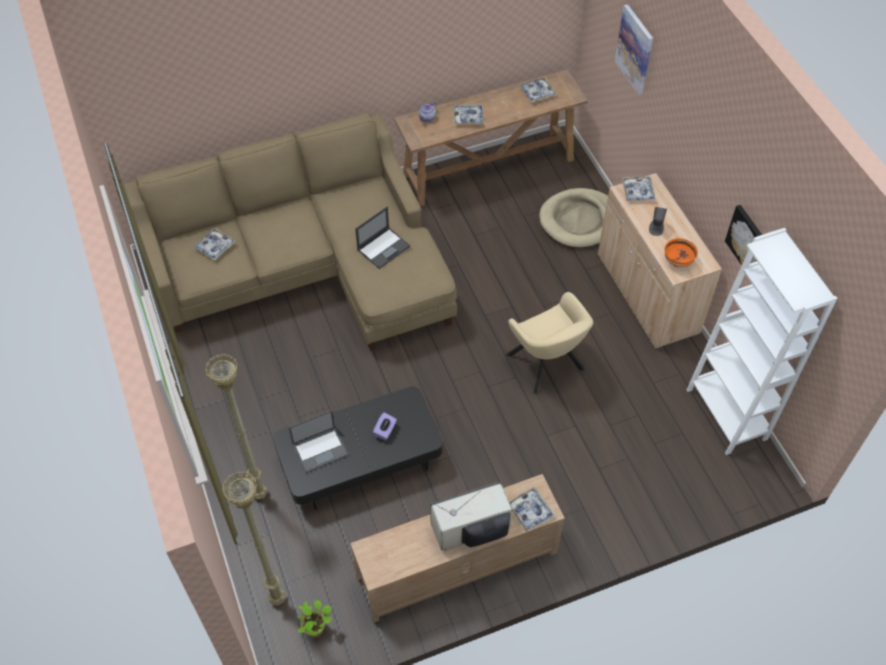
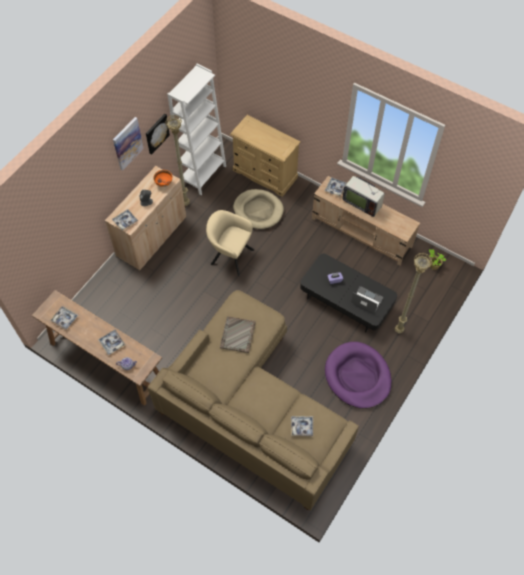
camera: 125 degrees left, 5 degrees up
beige floor lamp [222,471,285,606] -> beige floor lamp moved to [165,115,190,206]
laptop [355,206,410,269] -> grey tray [220,316,256,353]
beige armchair [506,292,593,394] -> beige armchair turned 90 degrees counterclockwise [206,210,254,276]
beige dog bed [539,188,608,248] -> beige dog bed moved to [233,189,284,229]
picture [615,4,653,95] -> picture moved to [113,117,144,171]
none -> beige dresser [230,115,301,197]
none -> purple dog bed [325,342,392,409]

